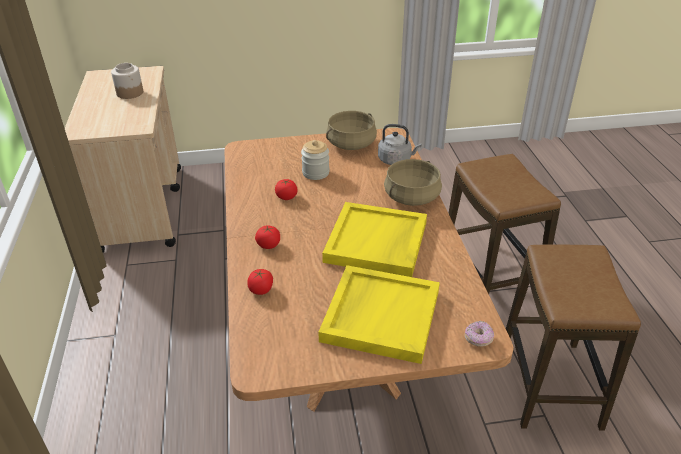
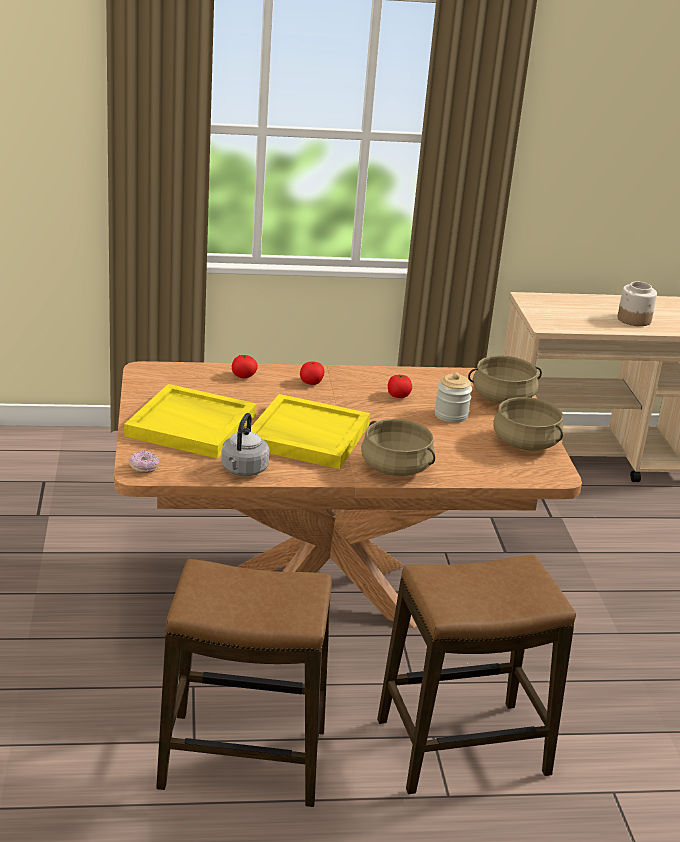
camera: 90 degrees right, 10 degrees down
grey kettle [378,124,421,165] -> grey kettle moved to [221,413,270,476]
none -> beige cooking pot [468,355,542,403]

